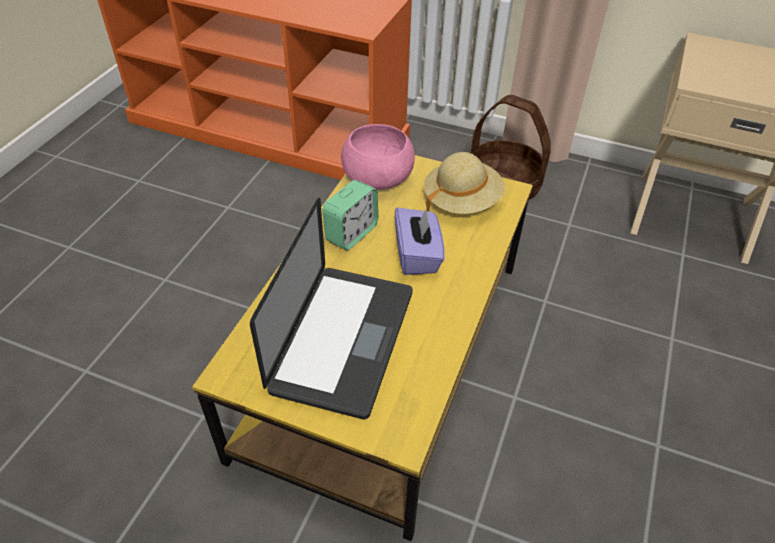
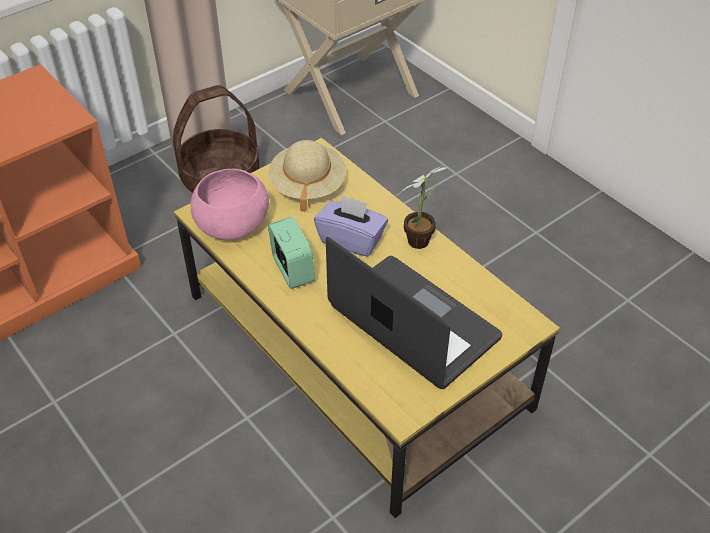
camera: 60 degrees left, 0 degrees up
none -> potted plant [396,165,447,249]

